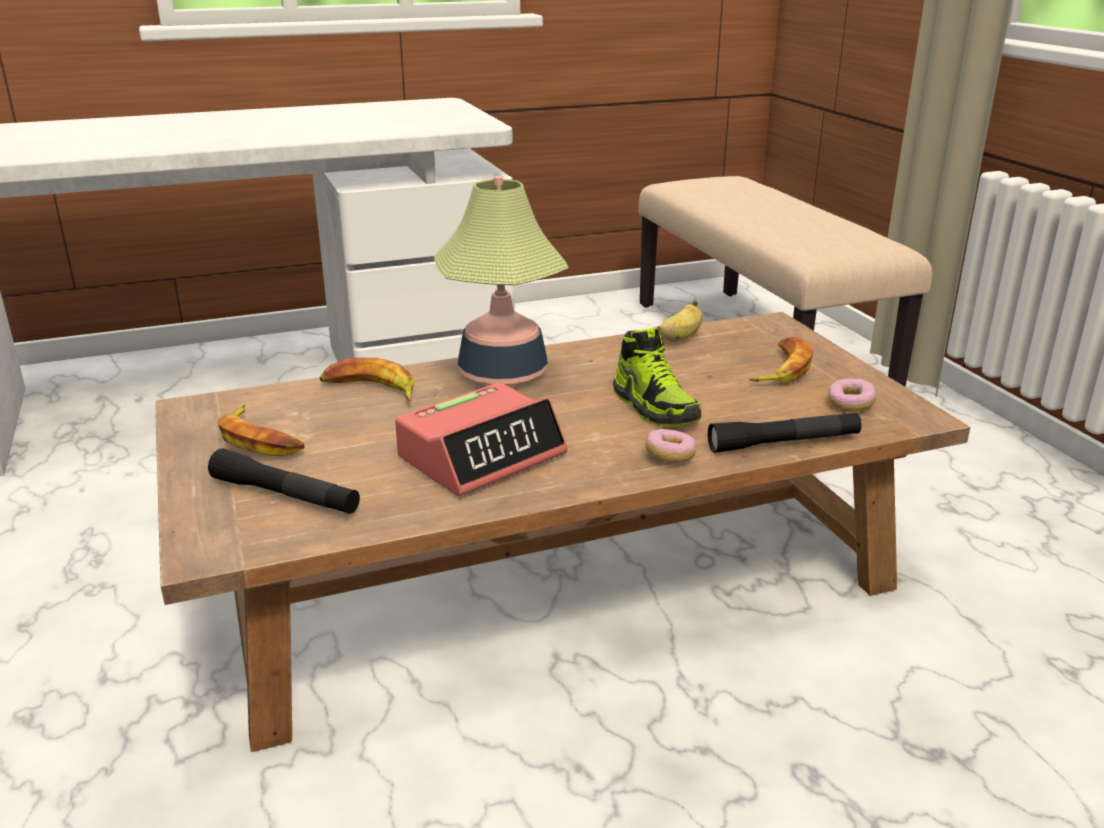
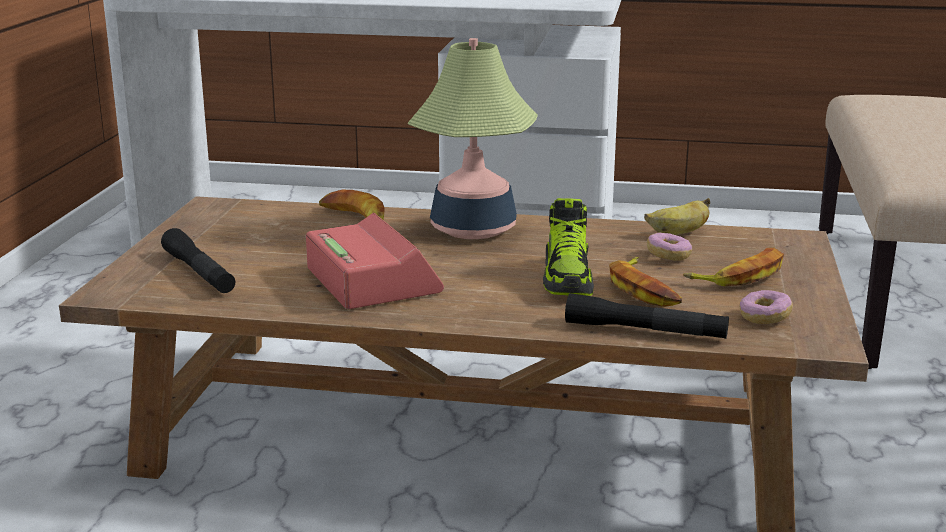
camera: 30 degrees right, 5 degrees down
banana [217,405,304,456] -> banana moved to [609,257,682,307]
alarm clock [395,382,568,496] -> alarm clock turned 105 degrees counterclockwise [306,213,444,309]
donut [645,429,697,462] -> donut moved to [647,233,692,261]

